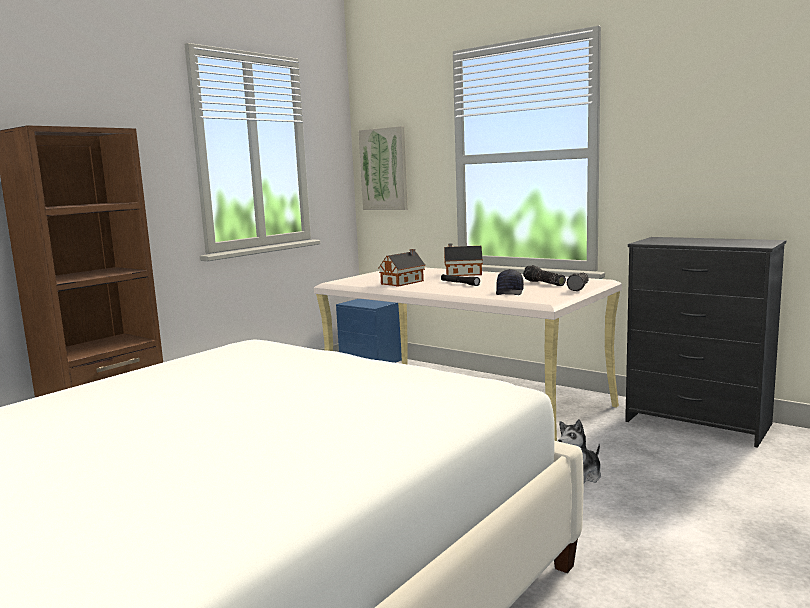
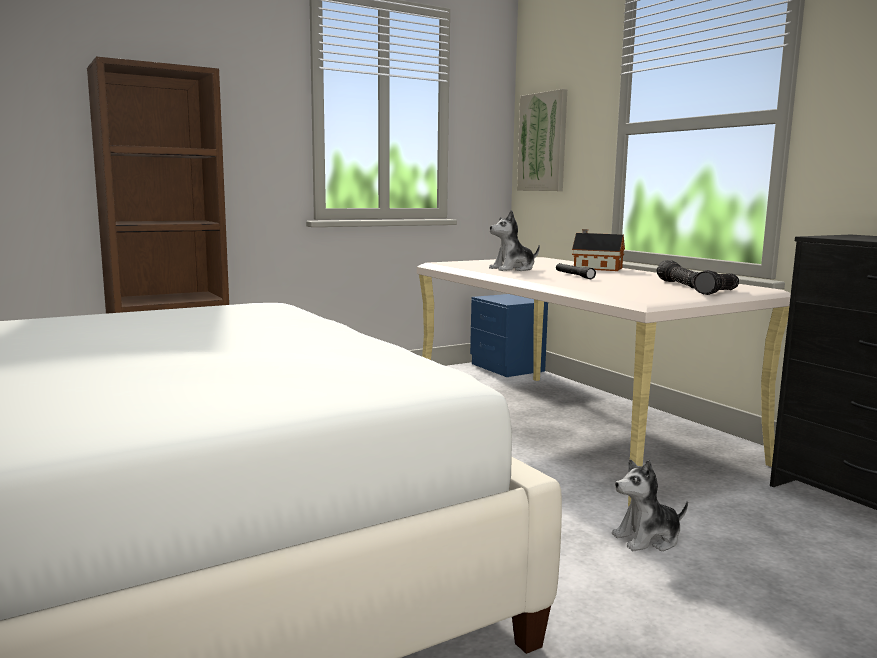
camera: 20 degrees right, 0 degrees up
toy house [378,249,425,287] -> plush toy [489,210,540,271]
black cap [496,269,524,295] -> none

